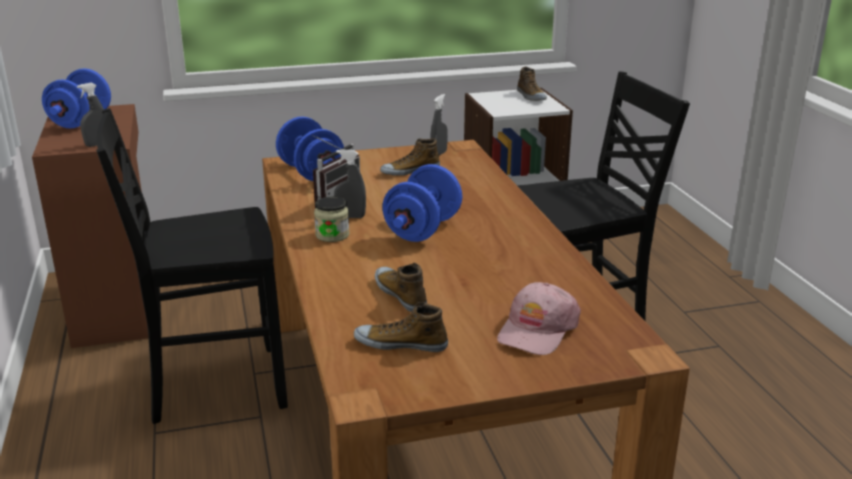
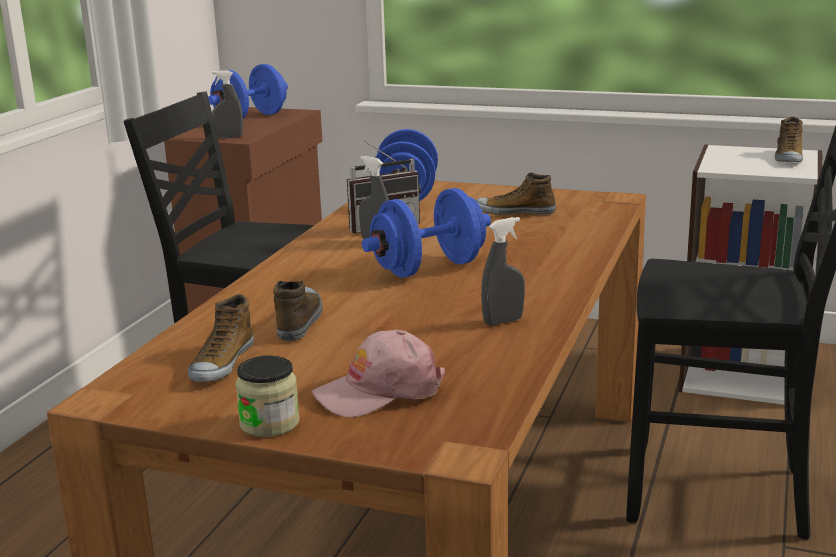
camera: 35 degrees right, 5 degrees down
jar [314,197,350,242] -> jar moved to [236,356,299,437]
shoe [354,302,448,352] -> shoe turned 120 degrees counterclockwise [188,294,254,382]
grey spray bottle [430,94,448,156] -> grey spray bottle moved to [481,217,525,326]

